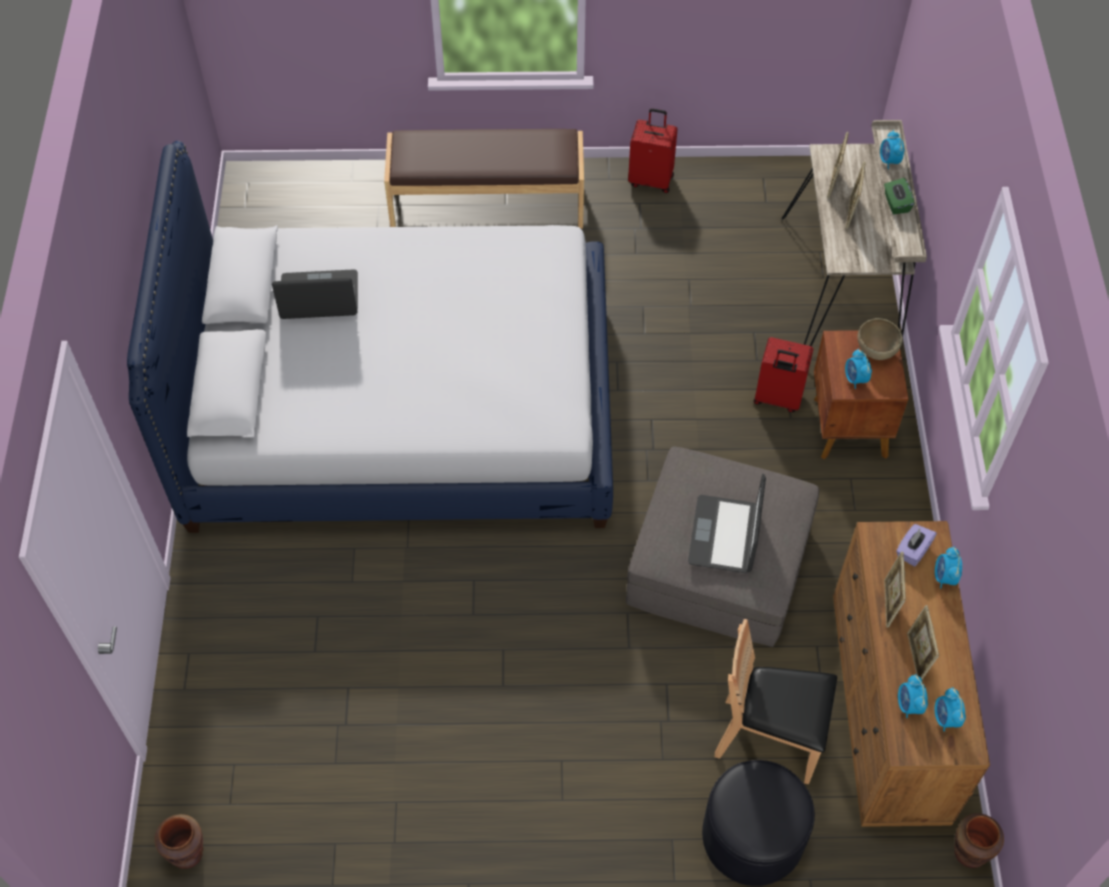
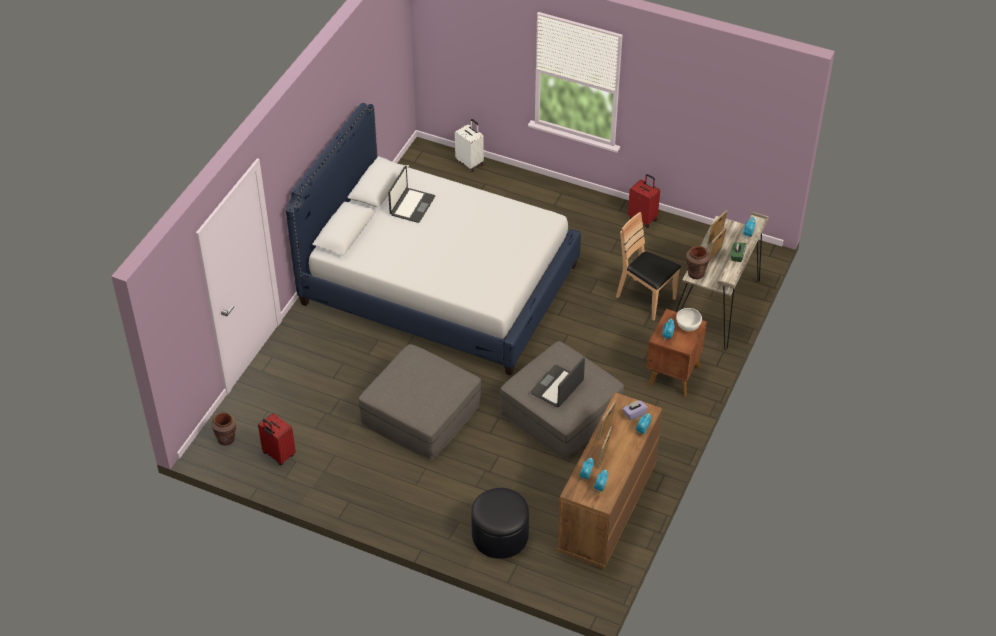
camera: 25 degrees right, 10 degrees down
laptop [272,269,358,319] -> laptop turned 90 degrees clockwise [388,166,435,223]
brown bench [384,129,584,229] -> none
brown chair [714,619,837,784] -> brown chair moved to [616,212,681,321]
red suitcase [754,337,813,412] -> red suitcase moved to [258,413,296,465]
brown bowl [857,318,903,360] -> white bowl [676,308,702,331]
brown vase [955,813,1004,868] -> brown vase moved to [686,246,710,279]
none -> grey ottoman [359,344,481,460]
none -> white suitcase [455,119,484,172]

